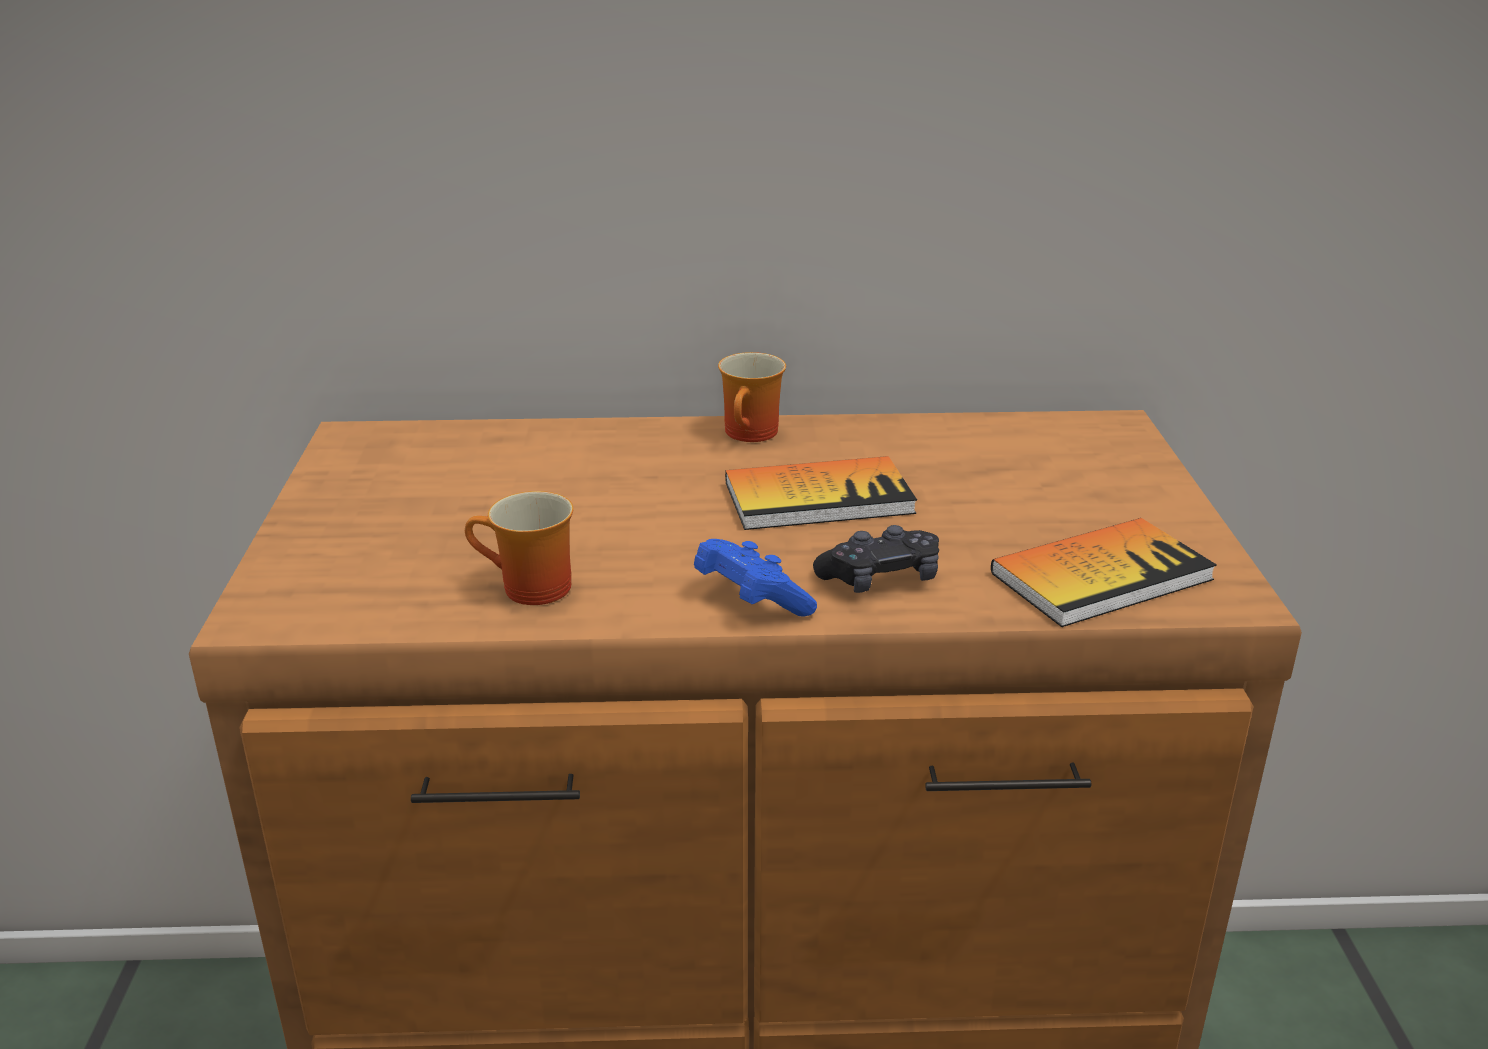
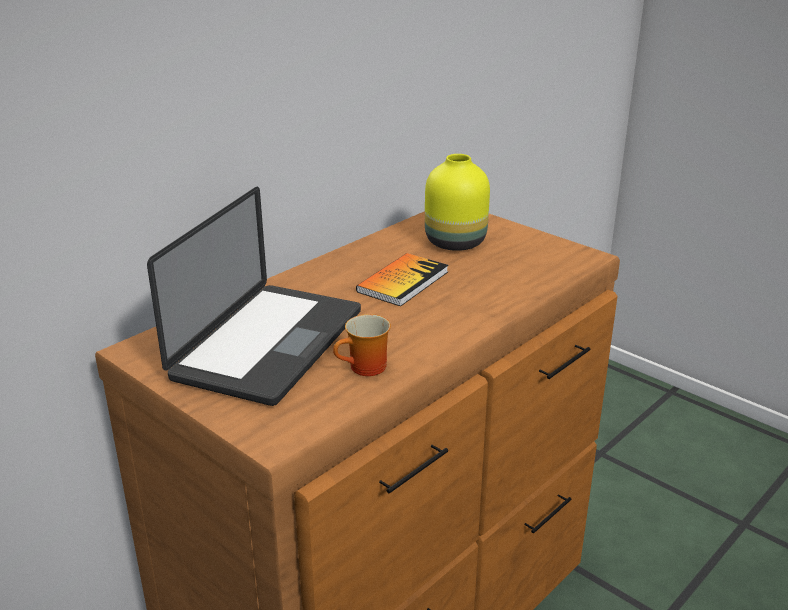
camera: 45 degrees left, 0 degrees up
blue game controller [694,539,817,616] -> none
mug [718,352,786,442] -> none
black game controller [813,525,939,593] -> none
book [991,518,1217,627] -> none
none -> laptop [147,187,361,406]
none -> yellow vase [425,154,490,251]

